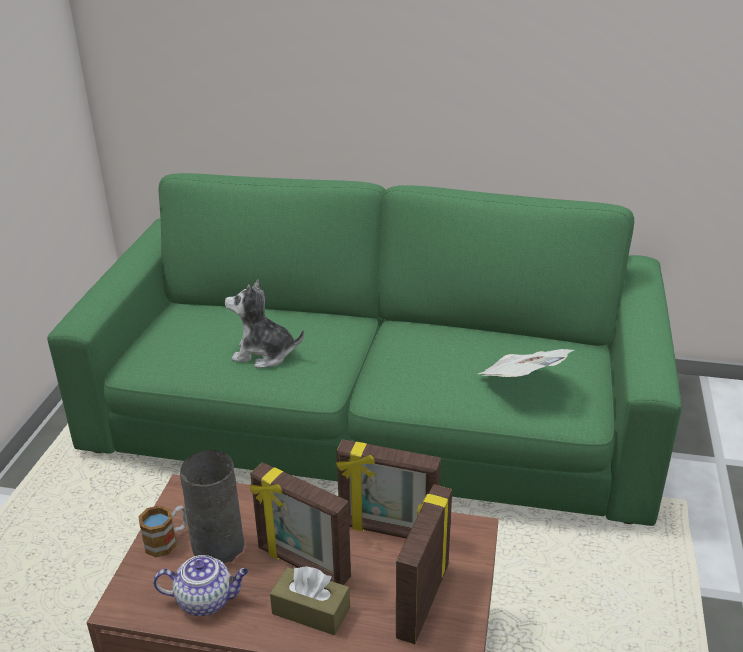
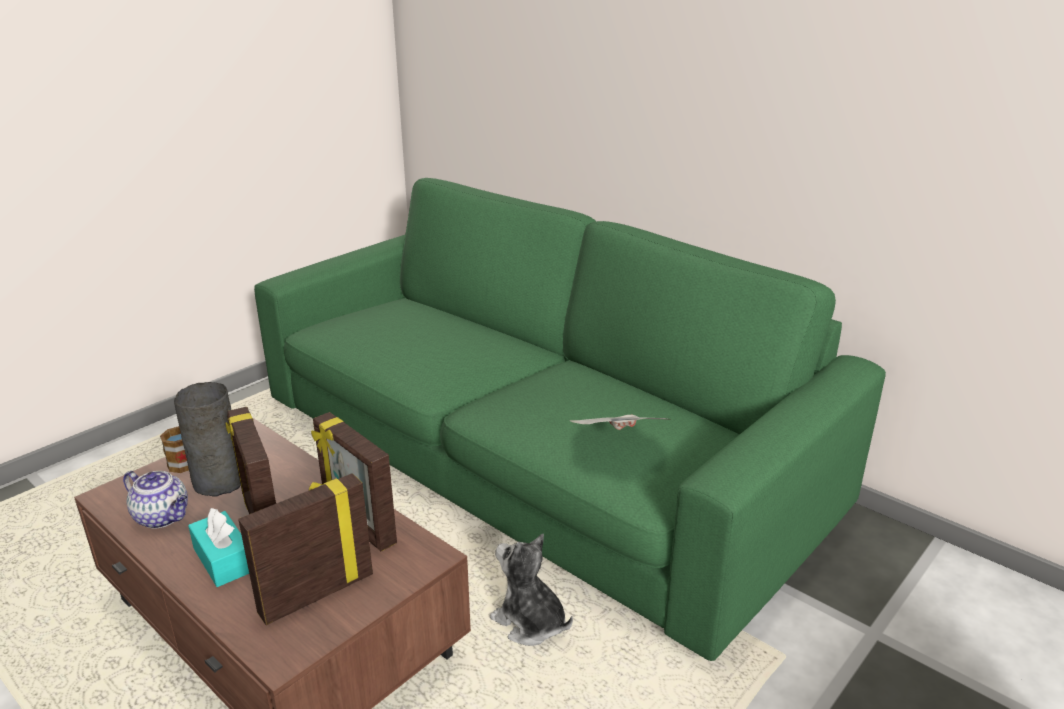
camera: 30 degrees right, 5 degrees down
plush toy [225,280,304,368] -> plush toy moved to [490,534,573,646]
brown tissue box [270,566,350,635] -> turquoise tissue box [188,508,249,587]

